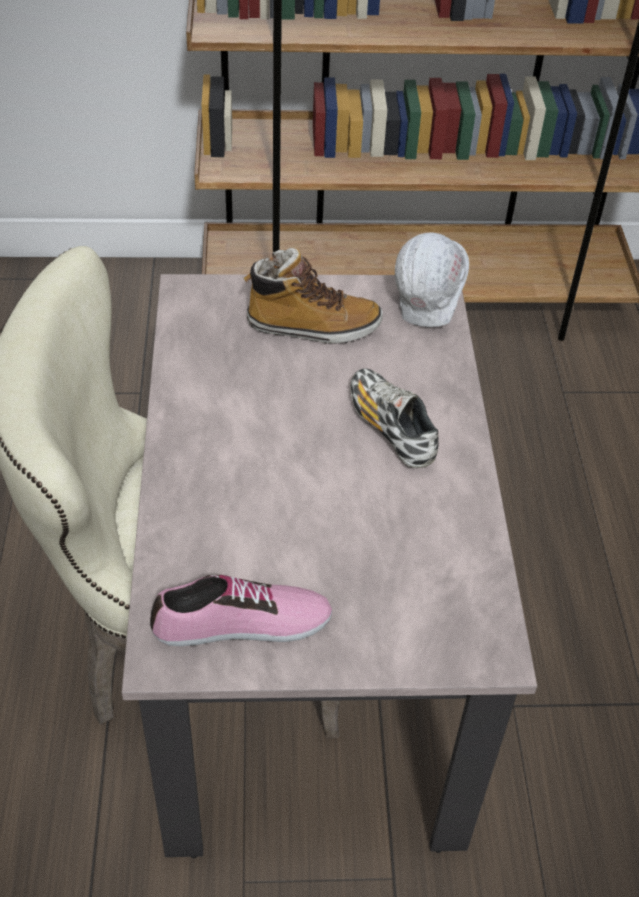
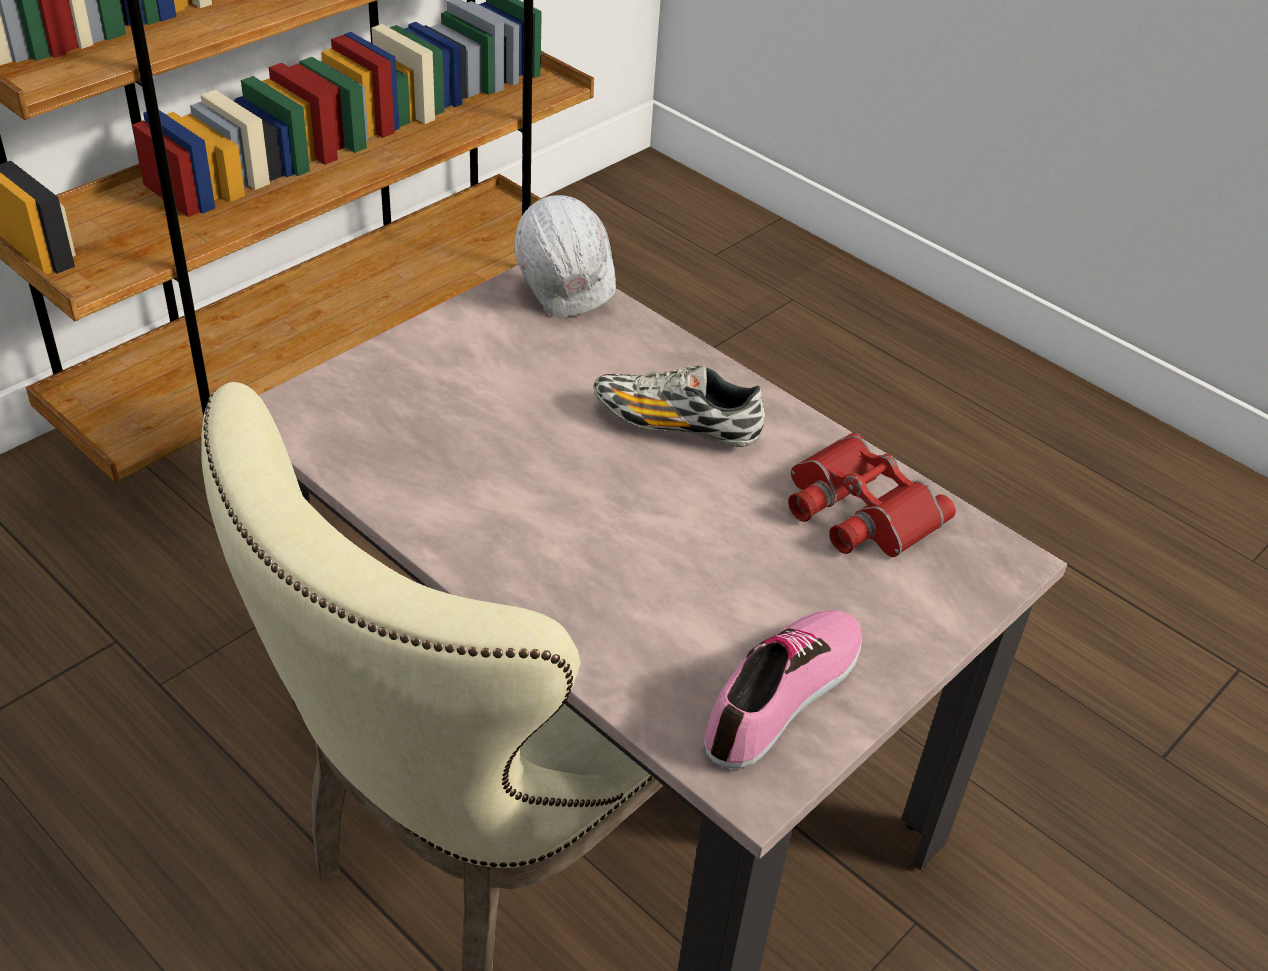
camera: 45 degrees left, 5 degrees down
boot [244,248,383,344] -> none
none -> red binoculars [788,433,956,557]

